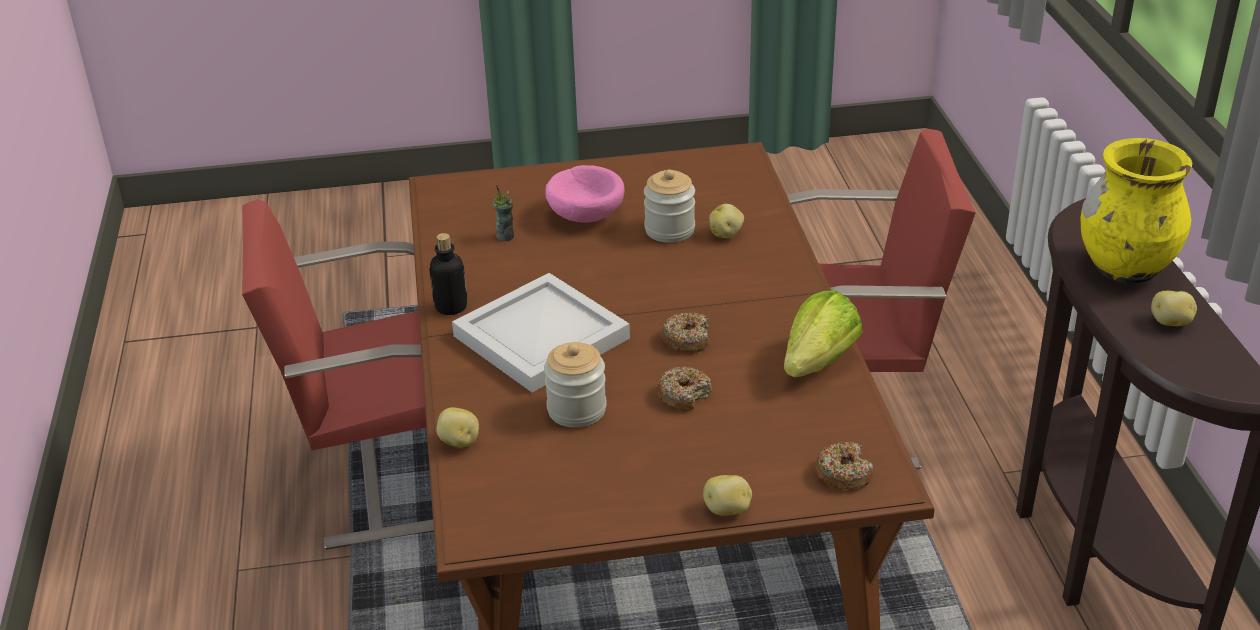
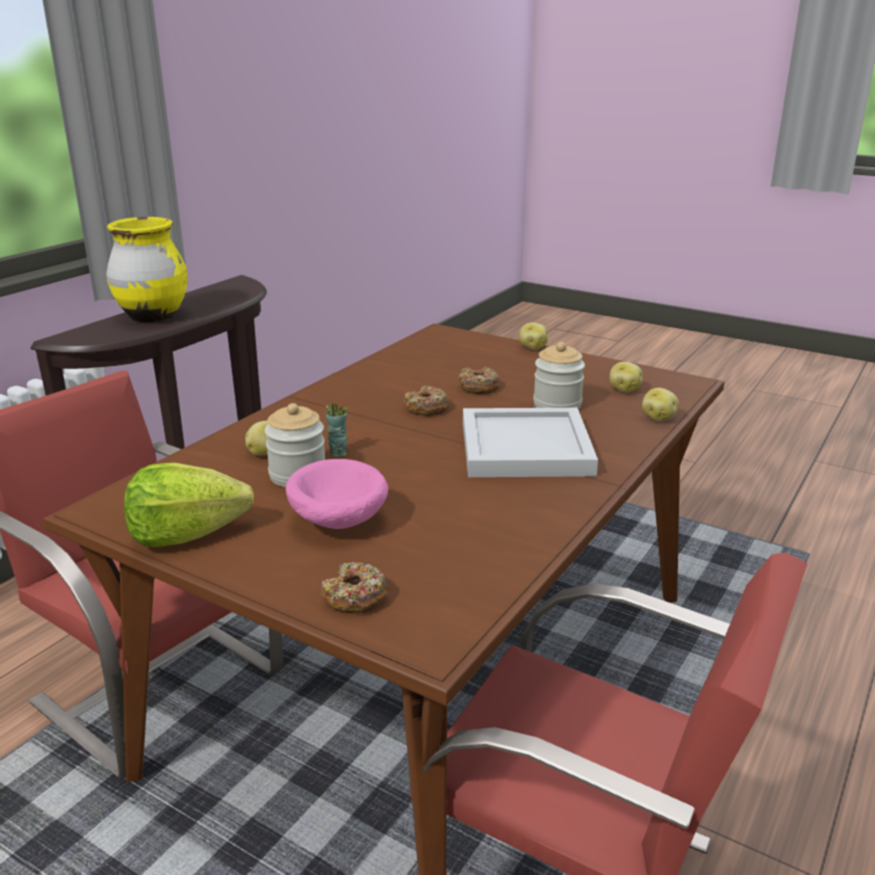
camera: 140 degrees left, 10 degrees down
bottle [429,233,468,315] -> none
cup [493,185,514,241] -> cup moved to [326,403,348,457]
lettuce [784,290,862,377] -> lettuce moved to [124,463,254,547]
donut [815,442,873,490] -> donut moved to [321,562,389,613]
potato [1151,291,1197,326] -> potato moved to [609,362,643,393]

